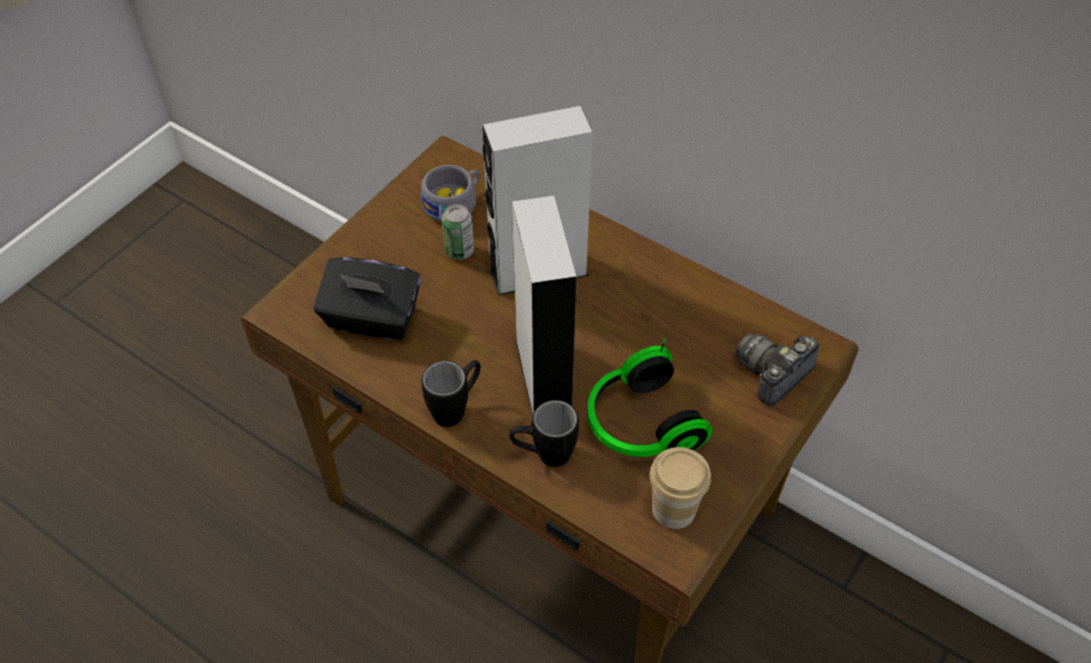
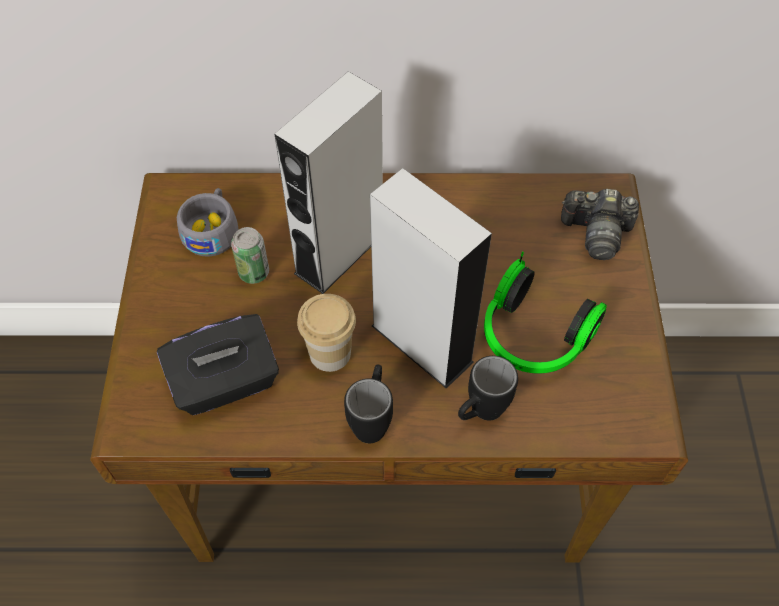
camera: 35 degrees left, 5 degrees up
cup [650,447,711,529] -> cup moved to [297,294,356,372]
camera [735,333,819,406] -> camera turned 90 degrees counterclockwise [561,189,639,260]

